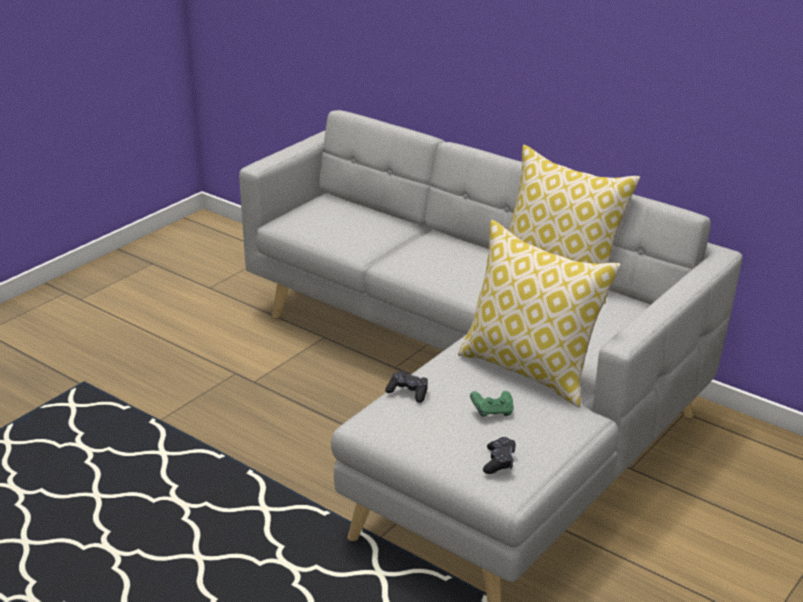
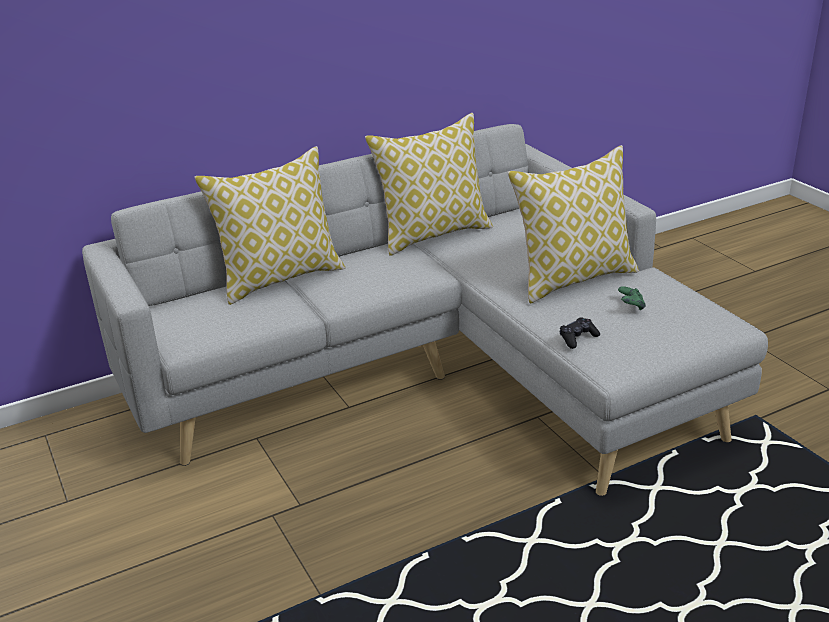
camera: 65 degrees left, 0 degrees up
black game controller [483,437,516,474] -> none
none -> pillow [194,146,346,305]

